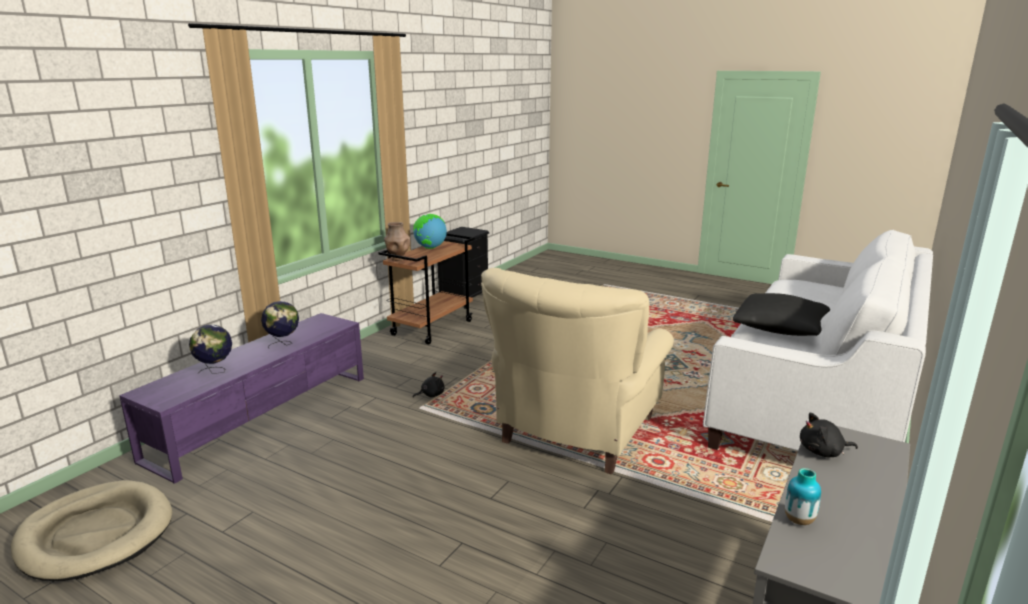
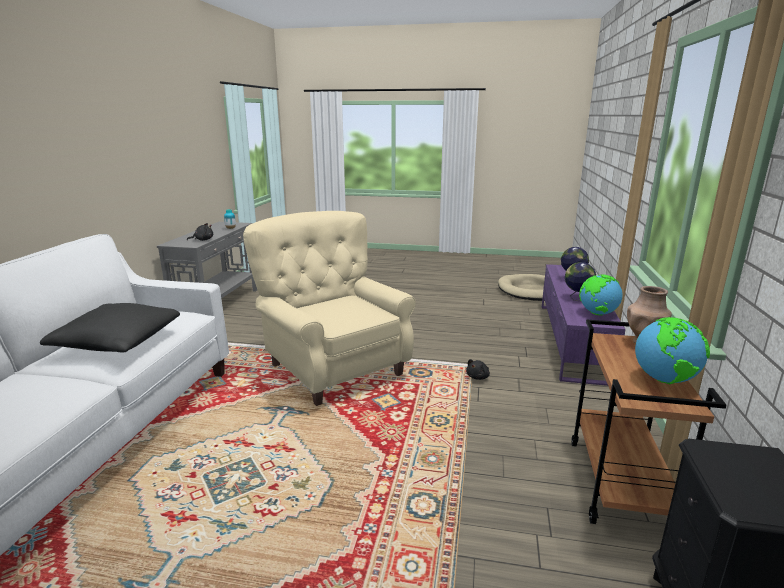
camera: 160 degrees right, 0 degrees up
beige armchair [481,268,674,474] -> beige armchair turned 45 degrees counterclockwise [243,211,416,406]
none -> globe [579,274,622,315]

